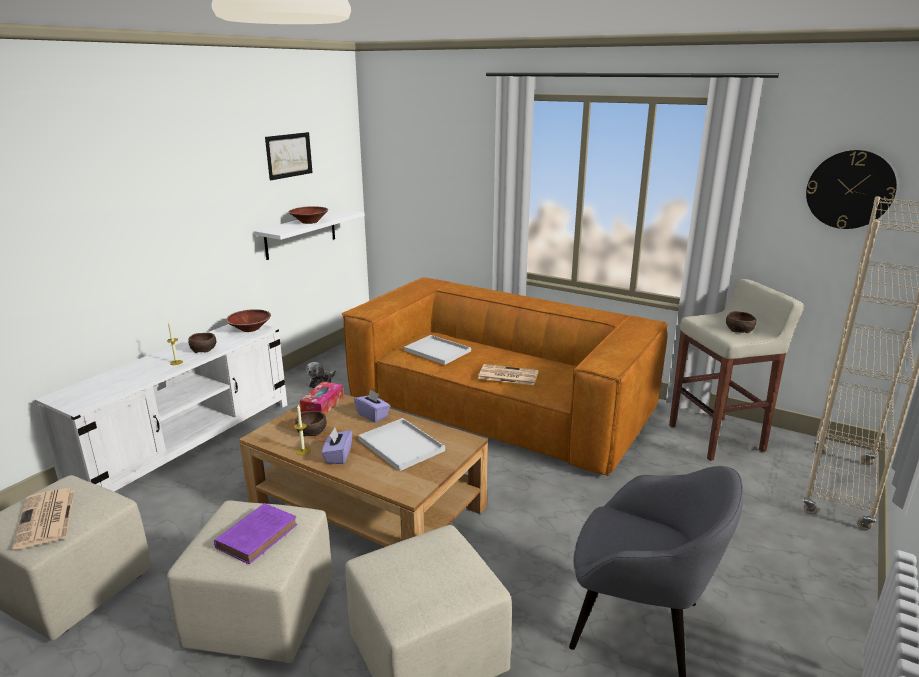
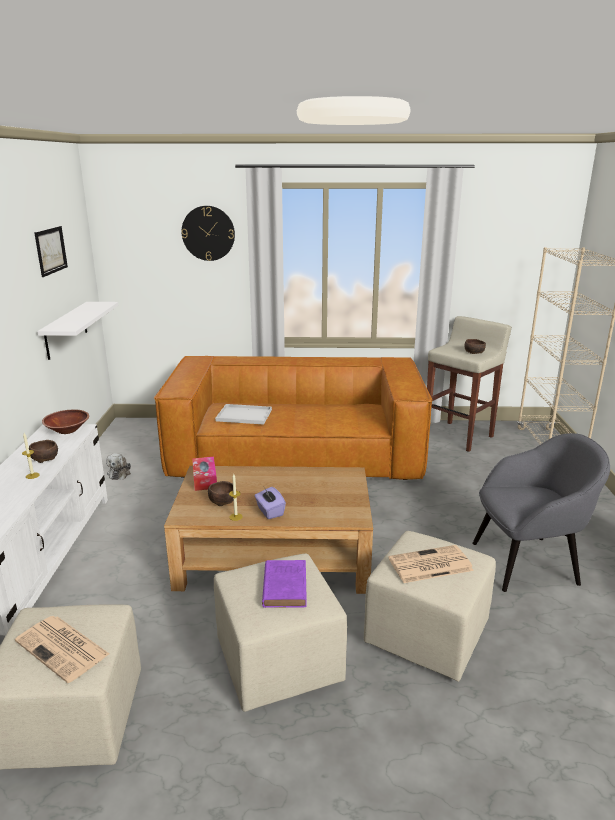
camera: 30 degrees left, 0 degrees up
brown bowl [289,206,328,224] -> none
purple tissue box [354,389,391,422] -> none
white tray [358,418,445,471] -> none
newspaper [478,364,539,385] -> newspaper moved to [388,545,474,583]
wall clock [806,150,897,229] -> wall clock moved to [182,206,235,261]

